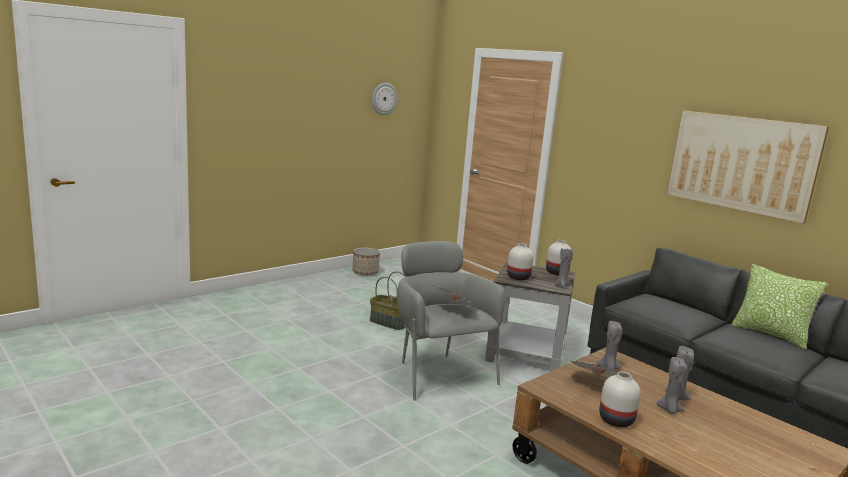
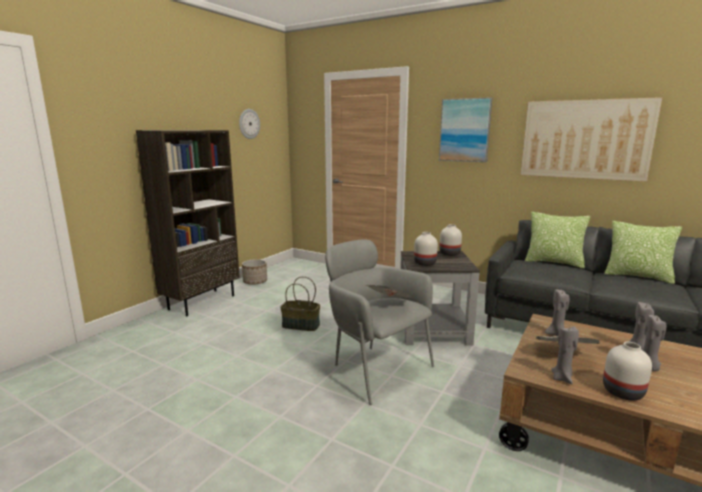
camera: 15 degrees left, 0 degrees up
grey candle [555,247,573,288] -> grey candle moved to [551,326,579,384]
none -> brown bookcase [136,130,240,316]
none -> picture [439,97,492,163]
none -> pillow [525,212,590,268]

